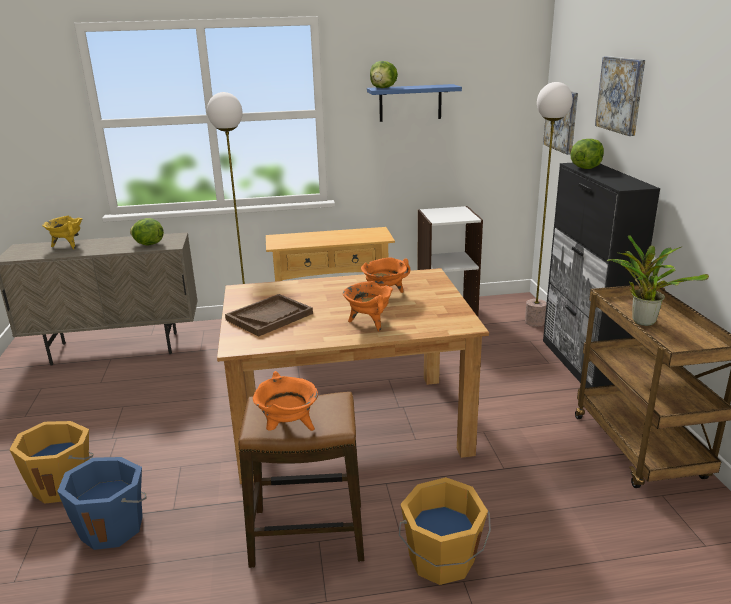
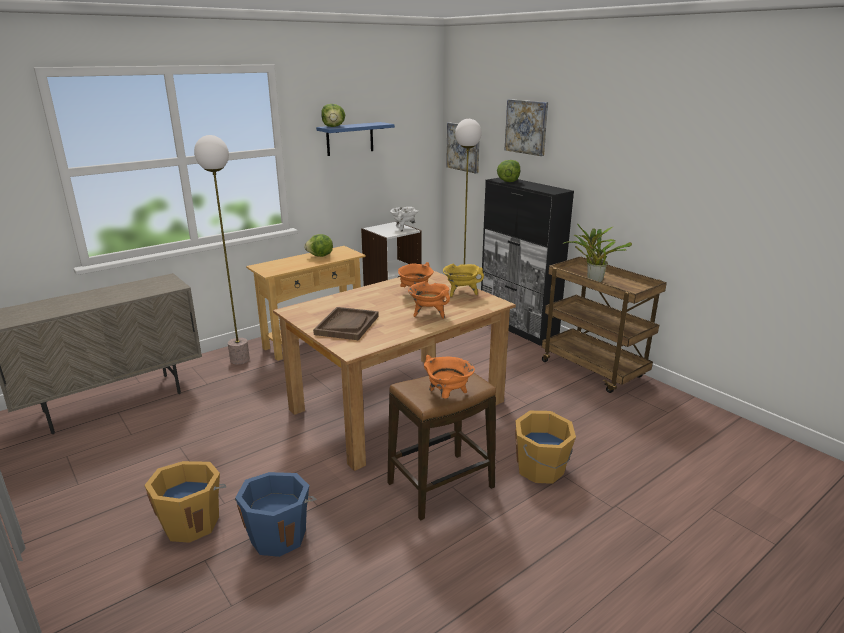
camera: 30 degrees left, 0 degrees up
yellow cooking pot [42,215,82,249] -> yellow cooking pot moved to [443,264,484,297]
lettuce [130,218,164,246] -> lettuce moved to [304,234,333,257]
none -> white cooking pot [390,207,418,232]

